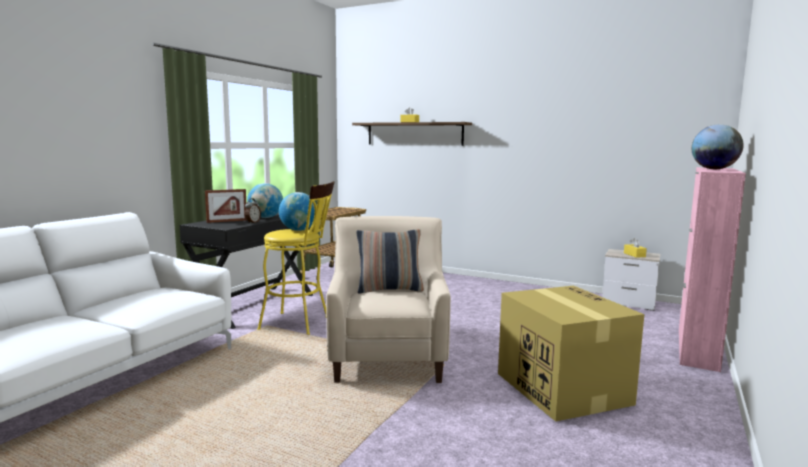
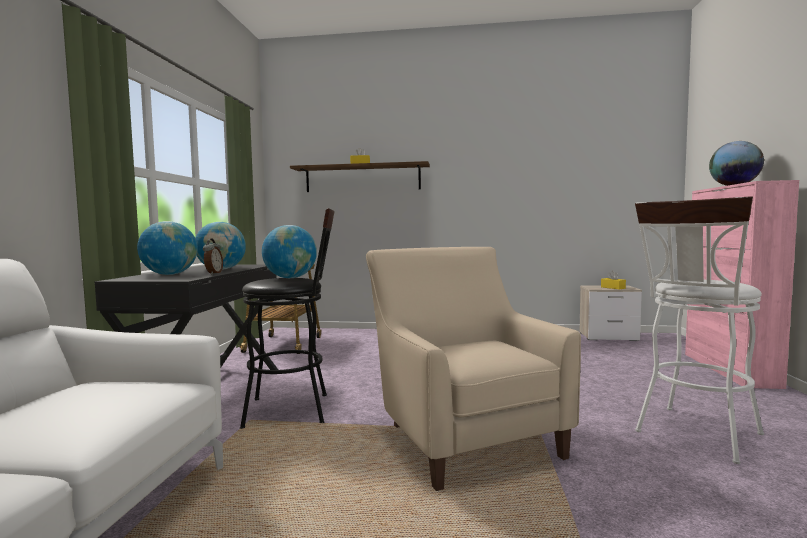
camera: 20 degrees left, 5 degrees down
picture frame [205,189,247,223] -> globe [137,221,198,275]
yellow stool [257,181,334,335] -> black stool [240,208,335,429]
pillow [356,229,424,293] -> none
cardboard box [498,286,644,422] -> white stool [635,196,764,464]

